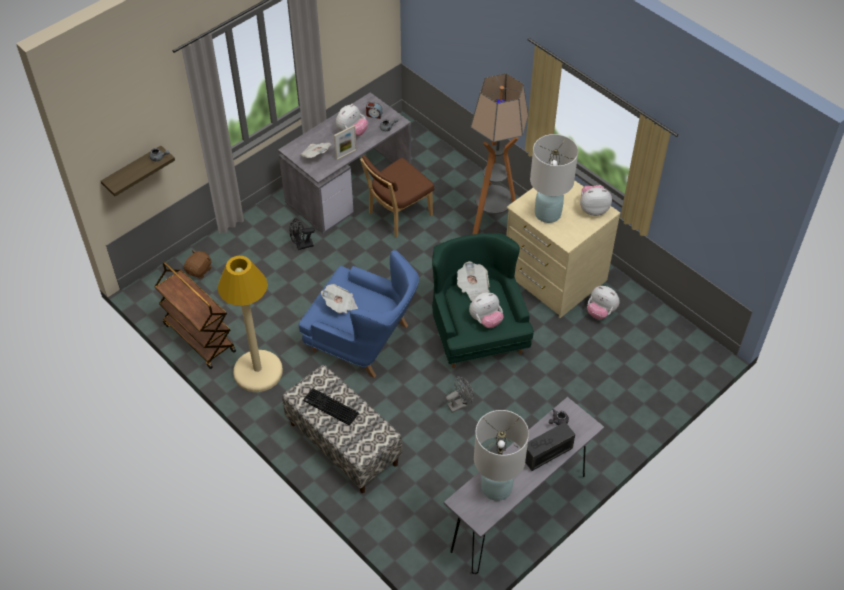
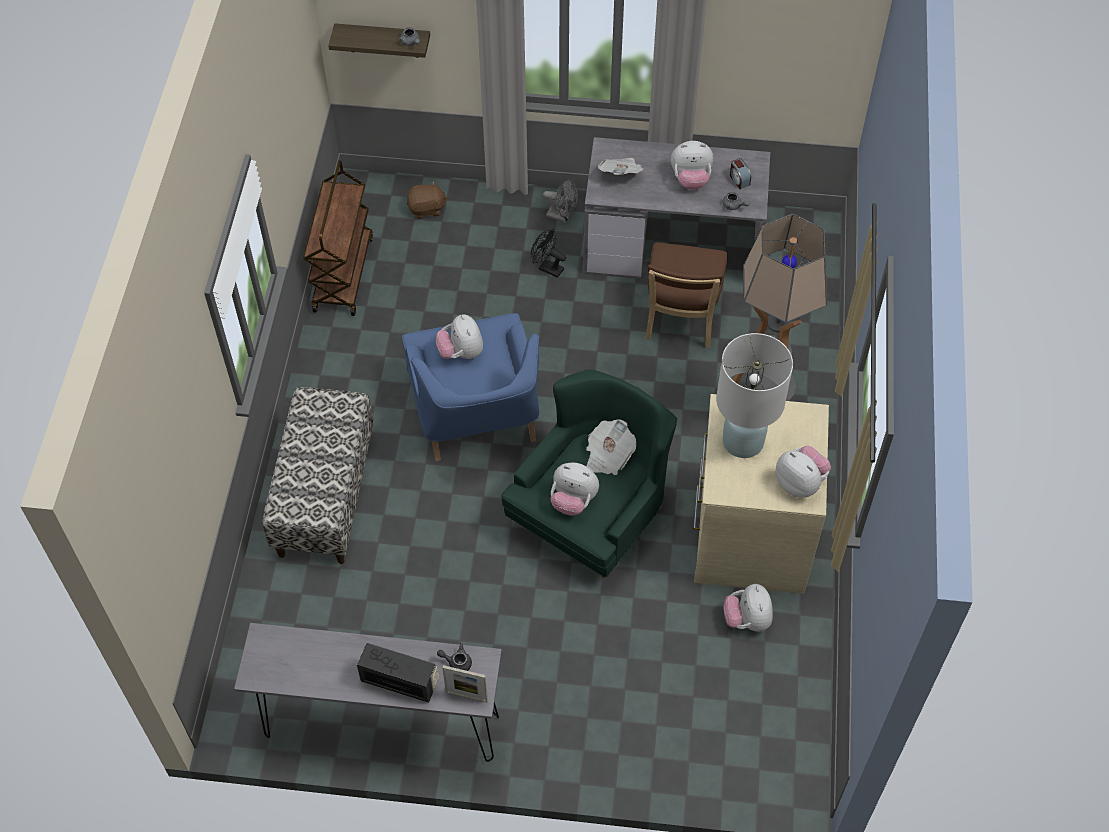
camera: 50 degrees right, 5 degrees up
beige floor lamp [218,256,283,392] -> none
keyboard [303,388,359,425] -> none
newspaper [321,284,358,313] -> plush toy [436,314,483,359]
picture frame [334,125,357,160] -> picture frame moved to [442,665,488,702]
brown chair [360,155,434,237] -> brown chair turned 90 degrees counterclockwise [646,242,728,348]
grey fan [446,376,474,413] -> grey fan moved to [543,179,578,223]
white table lamp [474,410,529,501] -> none

